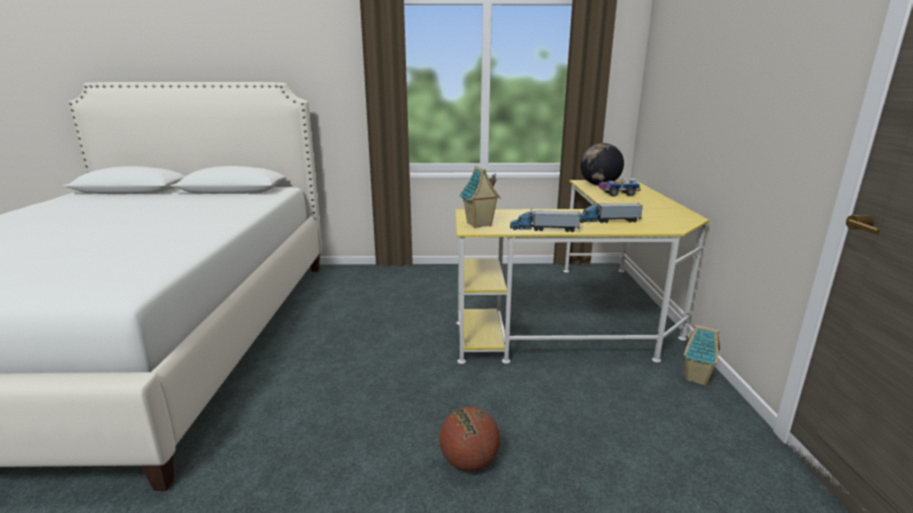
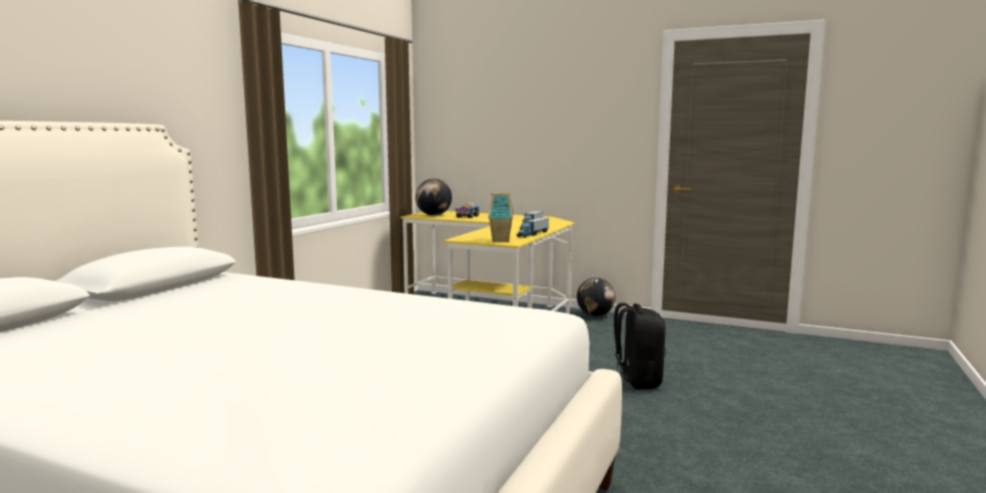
camera: 65 degrees left, 10 degrees down
basketball [440,407,500,471] -> black backpack [614,303,666,389]
toy house [684,324,720,386] -> globe [577,278,615,316]

